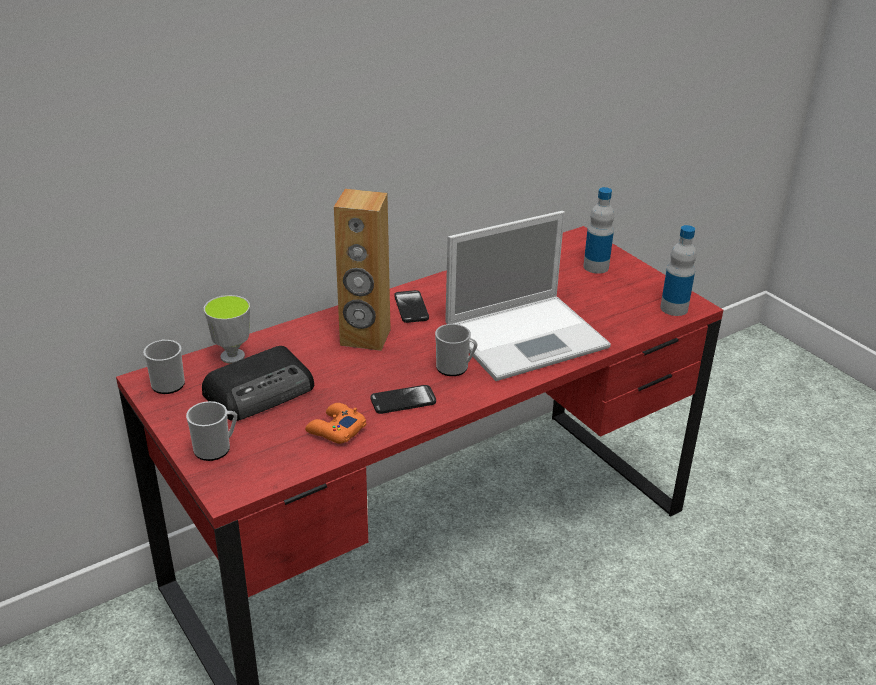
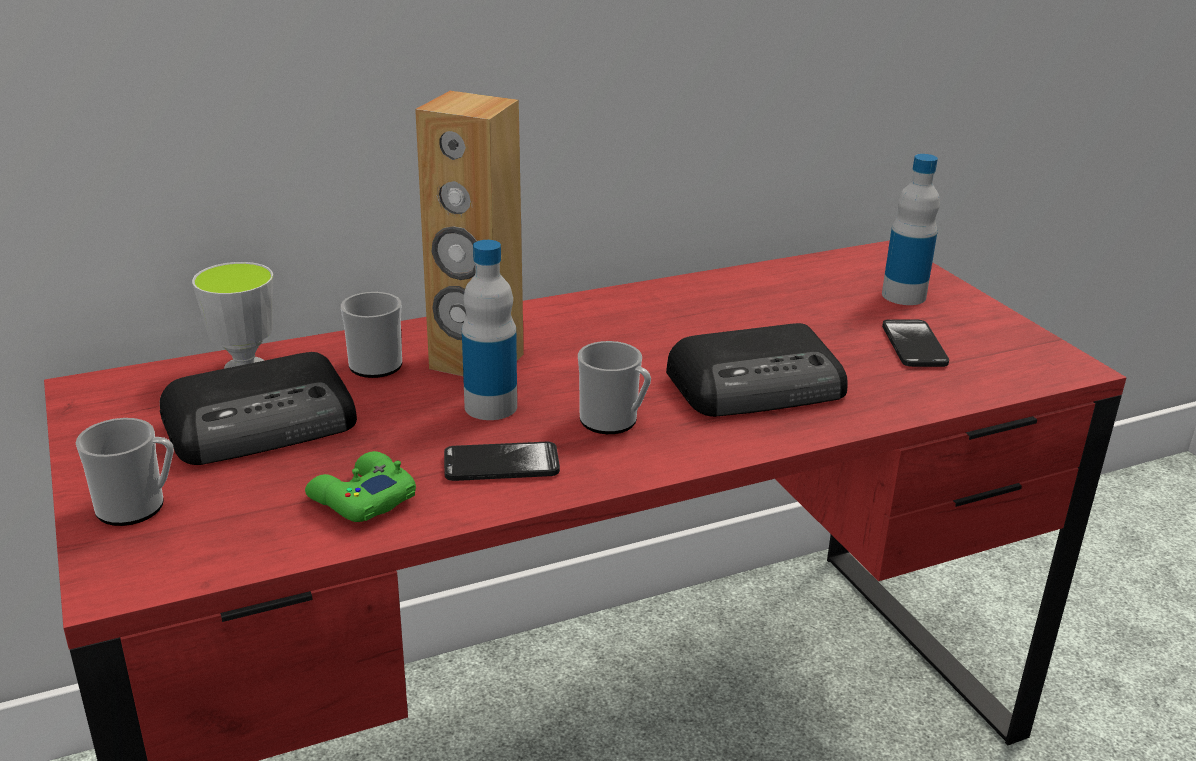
camera: 10 degrees right, 5 degrees down
mug [143,339,185,394] -> mug moved to [341,292,402,378]
orange game controller [305,403,366,444] -> green game controller [305,451,416,522]
phone [394,290,429,323] -> phone moved to [882,319,949,367]
laptop [445,211,611,381] -> radio [666,323,847,417]
bottle [660,225,697,316] -> bottle moved to [462,240,517,420]

